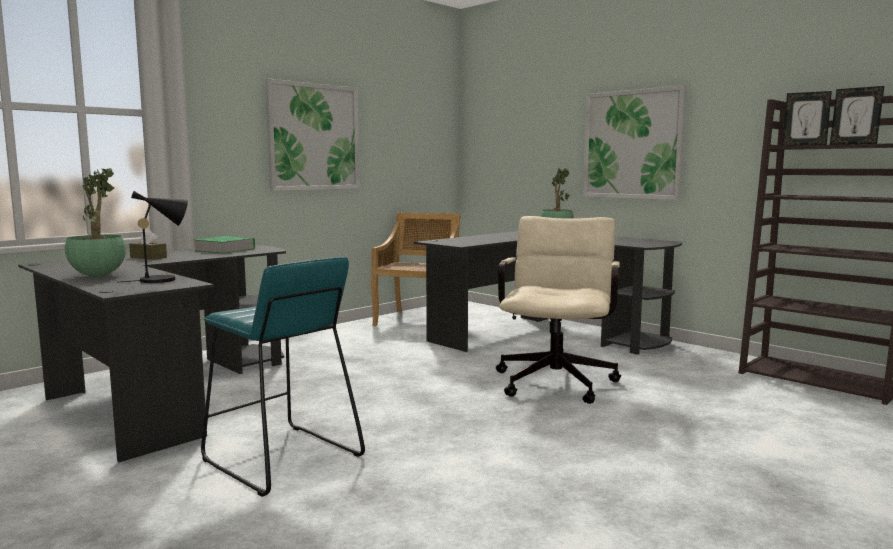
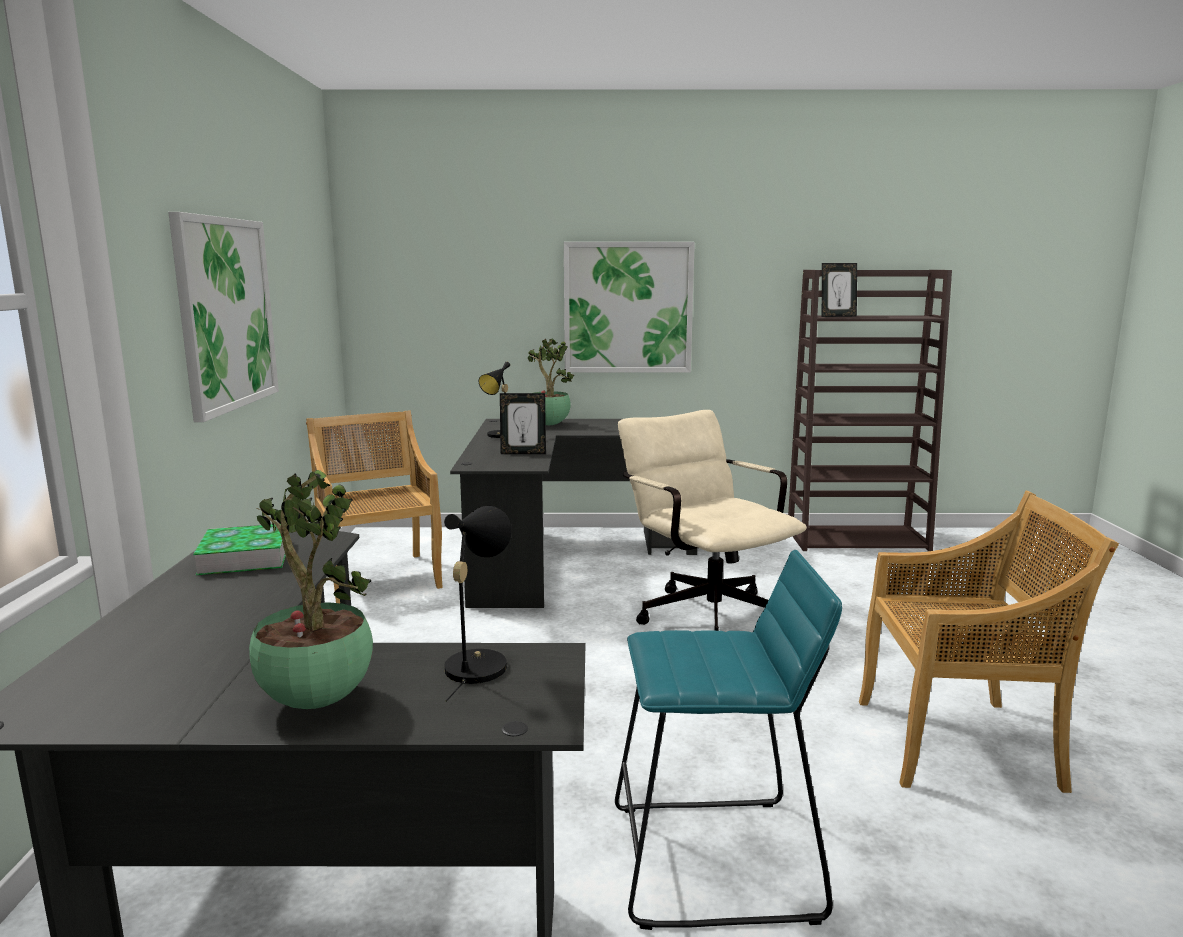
camera: 45 degrees left, 5 degrees up
brown tissue box [129,230,167,260] -> none
picture frame [830,86,884,145] -> picture frame moved to [500,393,546,454]
none -> black table lamp [479,362,510,438]
none -> beige chair [859,491,1119,793]

